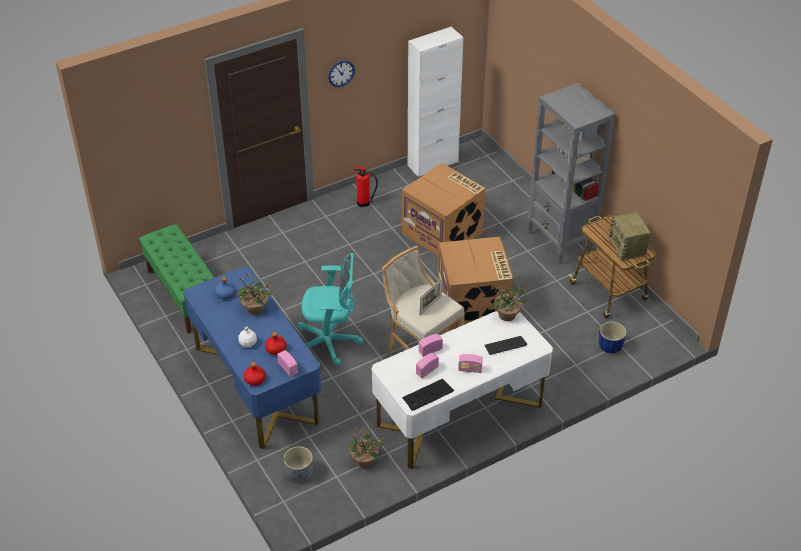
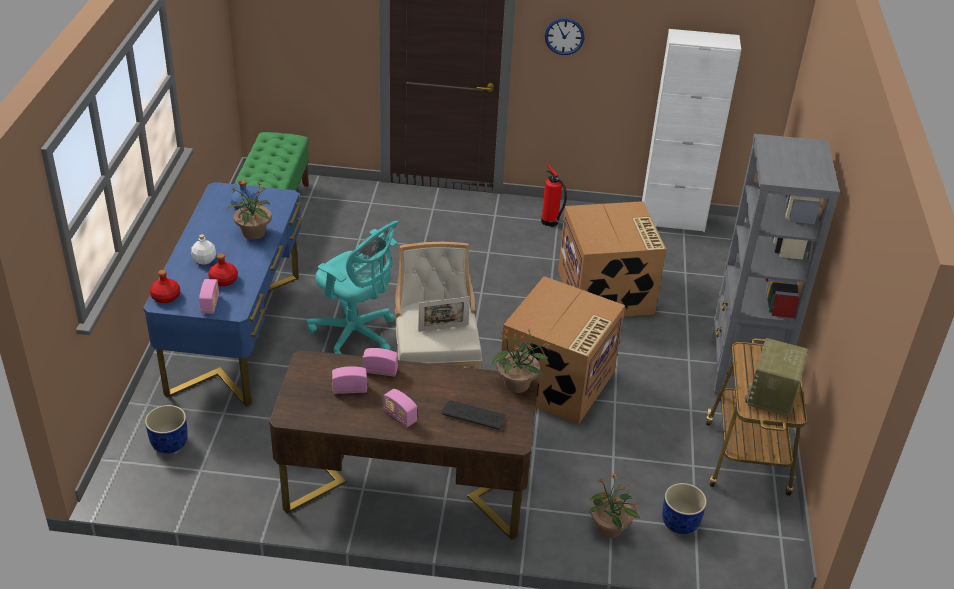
camera: 35 degrees right, 5 degrees down
grey planter [283,446,313,482] -> blue planter [145,405,188,453]
potted plant [347,427,384,468] -> potted plant moved to [589,473,641,538]
white desk [372,311,553,469] -> brown desk [269,350,539,540]
keyboard [402,379,454,411] -> none

